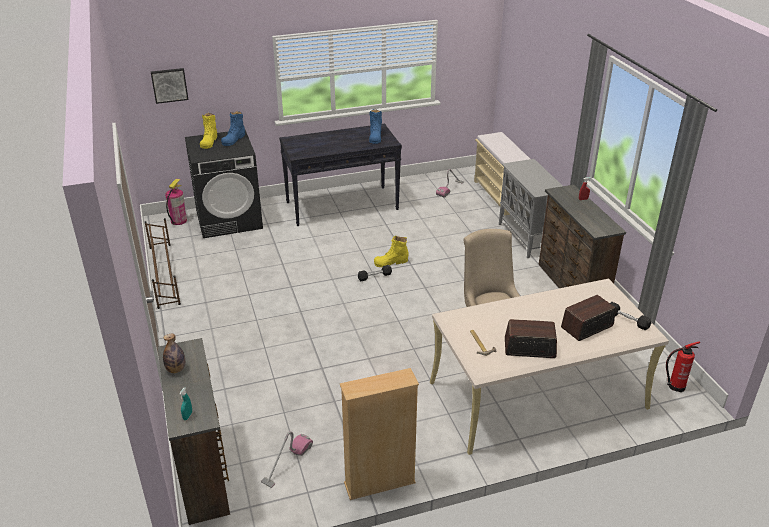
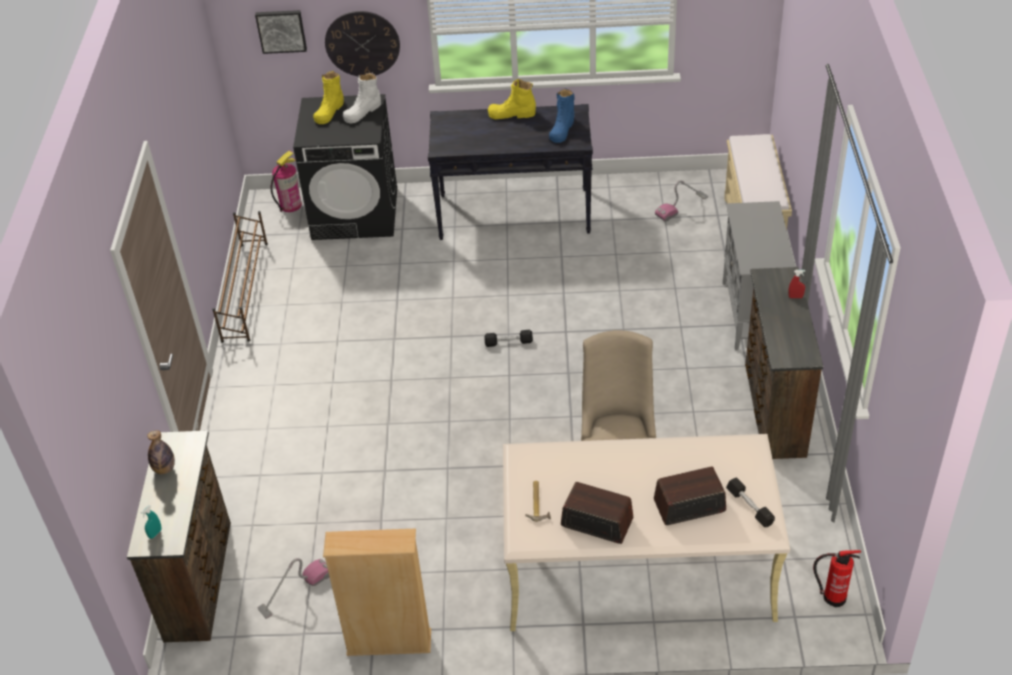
camera: 20 degrees right, 10 degrees up
blue boot [221,111,245,146] -> white boot [343,73,381,123]
yellow boot [374,236,408,267] -> yellow boot moved to [488,79,536,119]
none -> wall clock [325,11,400,76]

